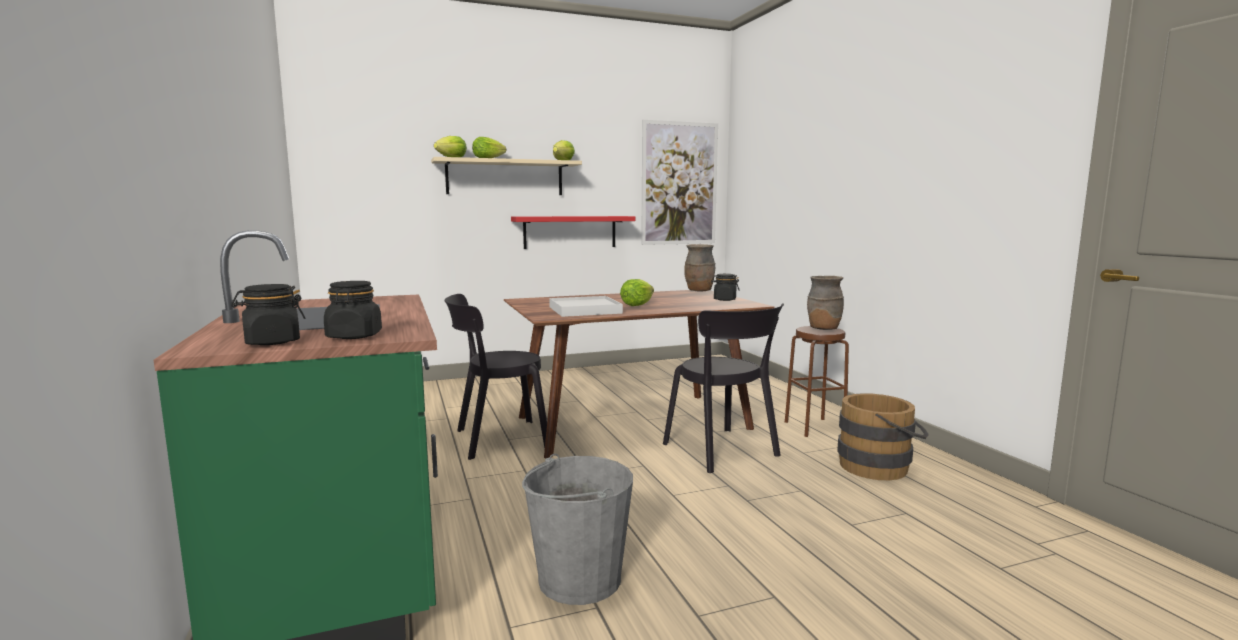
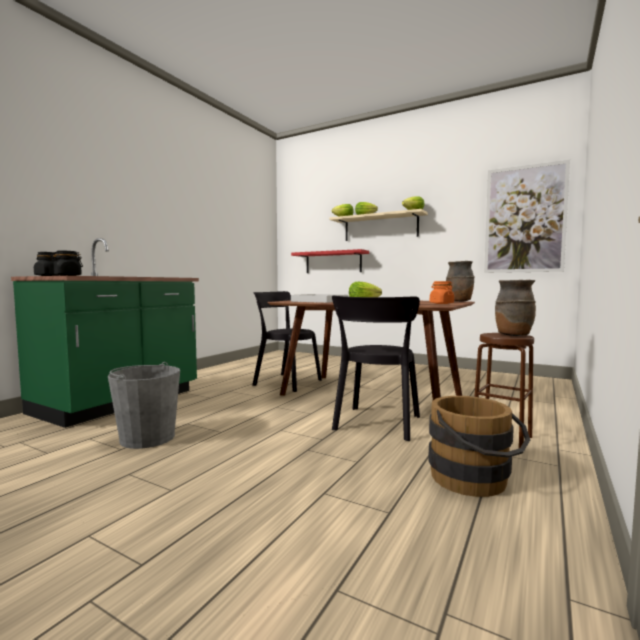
camera: 50 degrees right, 5 degrees down
red shelf [511,216,635,249] -> red shelf moved to [291,249,369,273]
black jar [711,274,739,301] -> orange jar [430,281,454,304]

